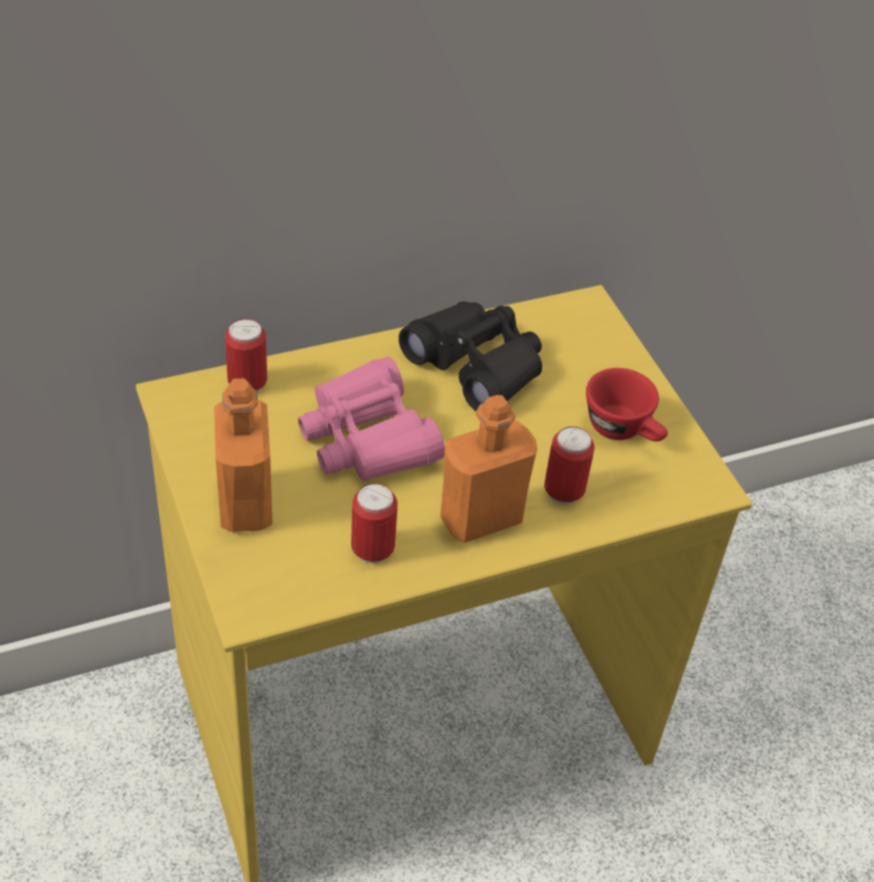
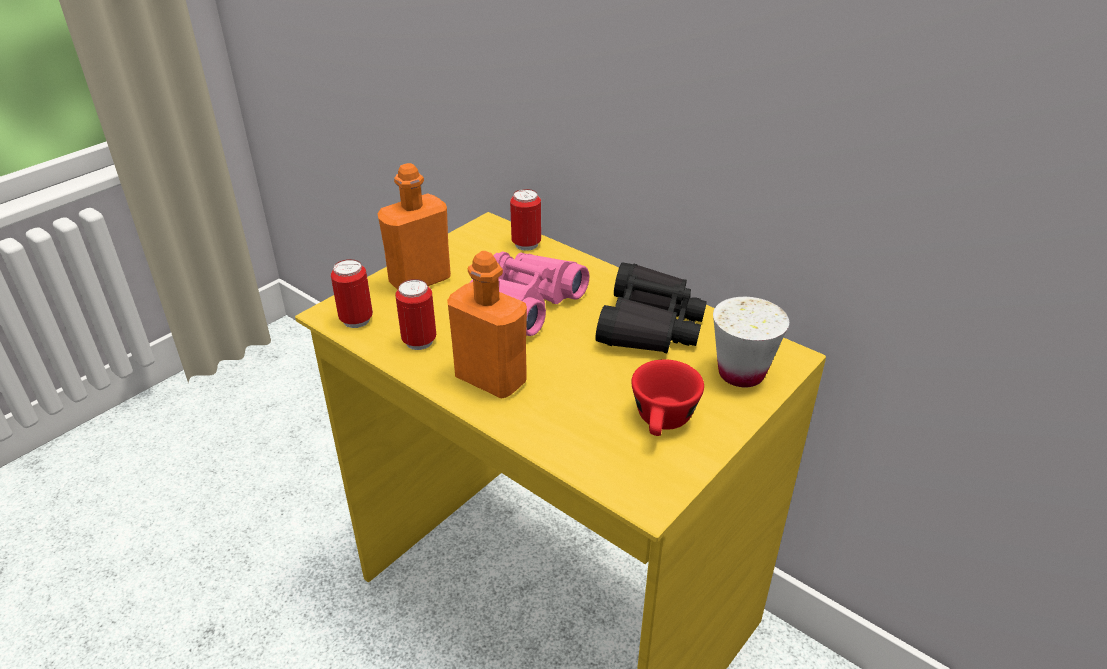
camera: 65 degrees right, 10 degrees down
can [544,426,594,504] -> can moved to [331,259,373,328]
none -> white cup [713,297,789,387]

